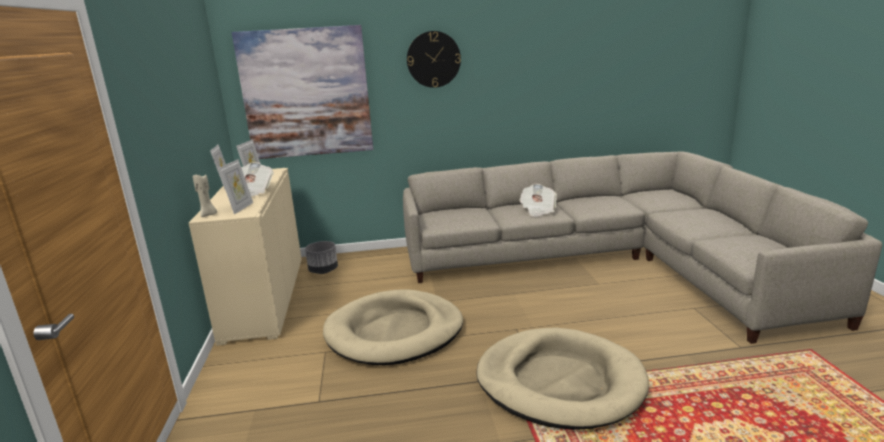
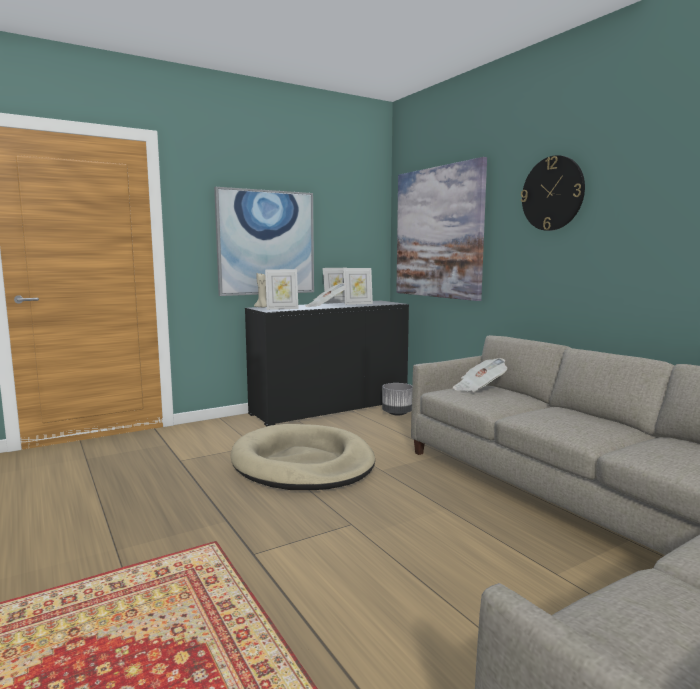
camera: 65 degrees right, 10 degrees down
beige cabinet [189,168,302,346] -> black cabinet [245,301,409,426]
beige dog bed [476,328,649,430] -> none
newspaper [519,184,557,217] -> newspaper moved to [453,358,507,392]
none -> picture [214,187,314,296]

